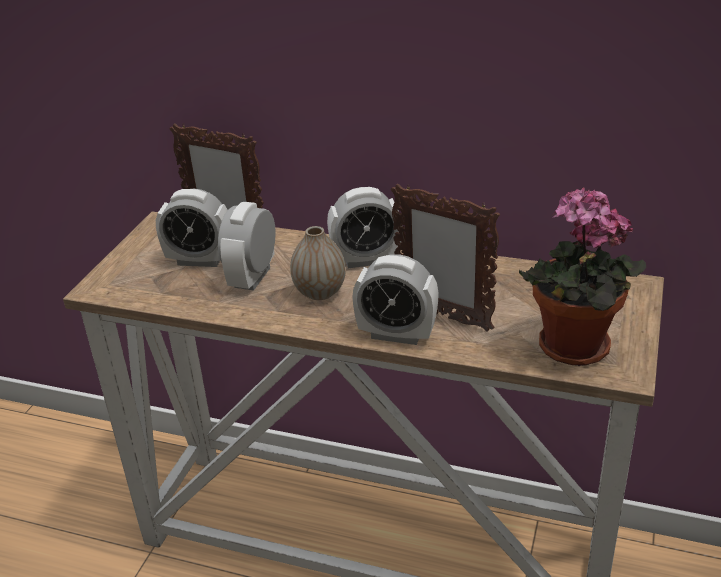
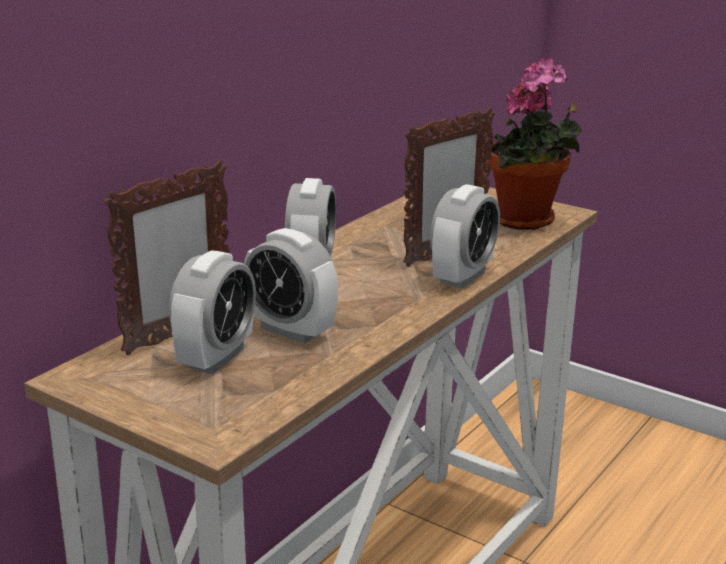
camera: 75 degrees left, 10 degrees down
vase [290,226,346,300] -> none

